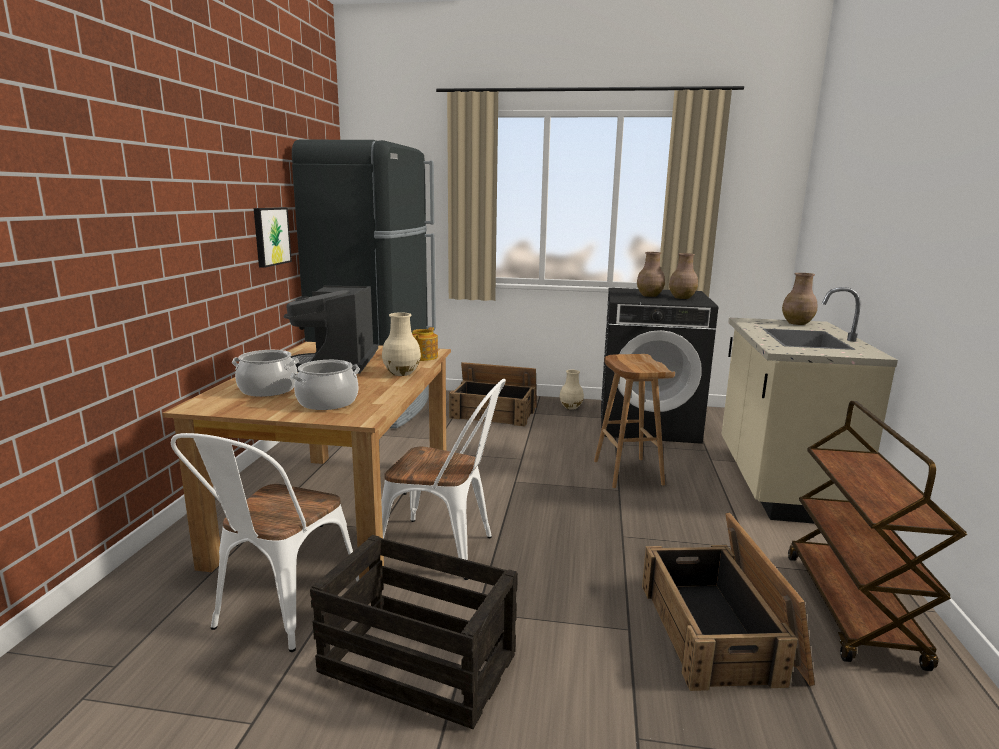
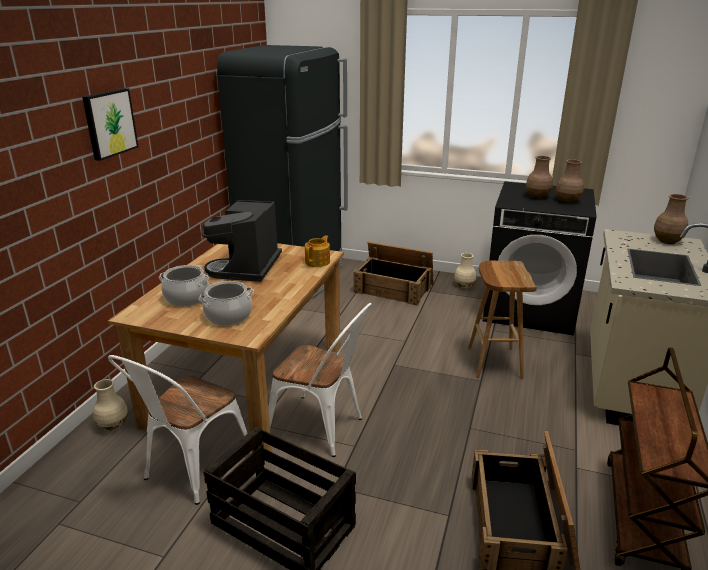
camera: 10 degrees right, 10 degrees up
picture [254,207,292,268] -> picture moved to [82,88,139,161]
beige vase [382,312,421,376] -> beige vase moved to [93,379,128,431]

